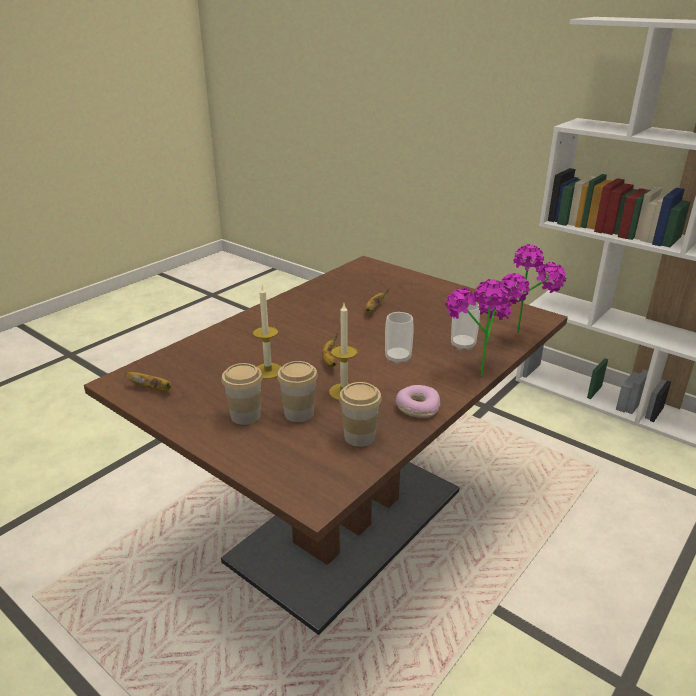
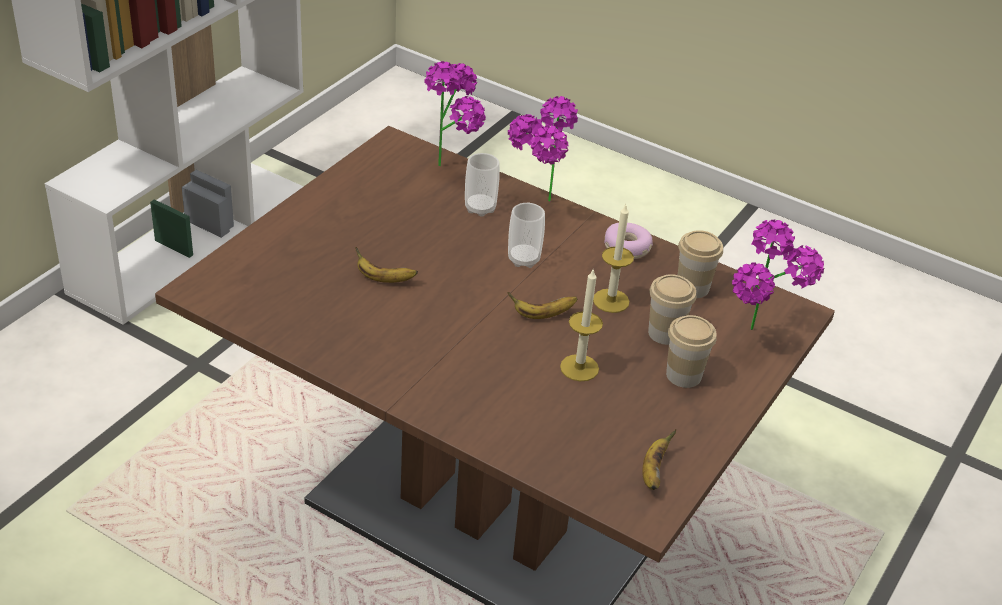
camera: 100 degrees left, 10 degrees up
none -> potted plant [732,219,824,330]

